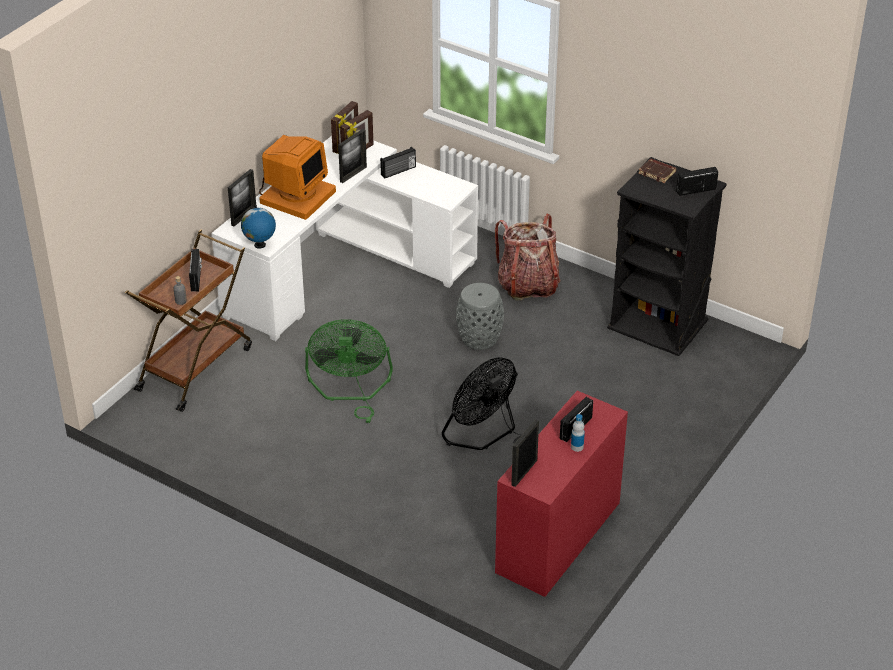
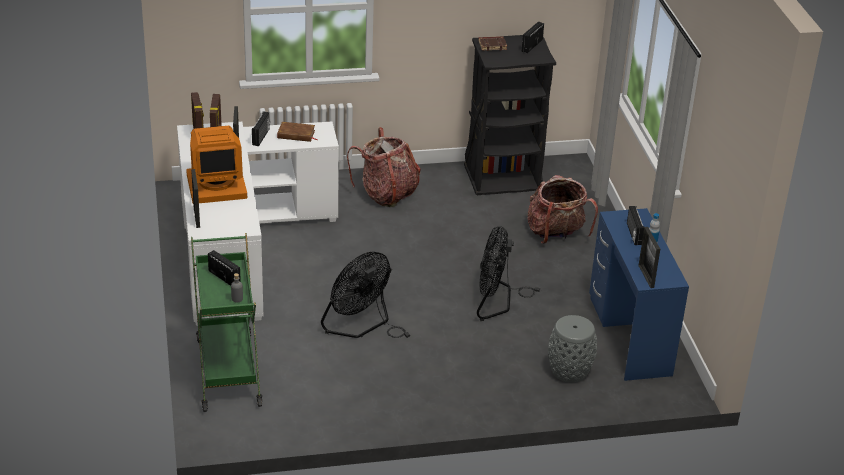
camera: 45 degrees left, 5 degrees down
brown cart [125,229,252,412] -> green cart [191,233,263,412]
globe [241,205,276,249] -> none
monitor [259,135,336,220] -> monitor turned 90 degrees clockwise [186,126,247,203]
green fan [305,319,393,423] -> black fan [321,252,410,338]
grey stool [456,283,504,350] -> grey stool moved to [548,315,597,383]
red desk [495,391,628,597] -> blue desk [589,208,689,381]
none -> brown book [277,122,318,142]
none -> backpack [527,175,598,244]

